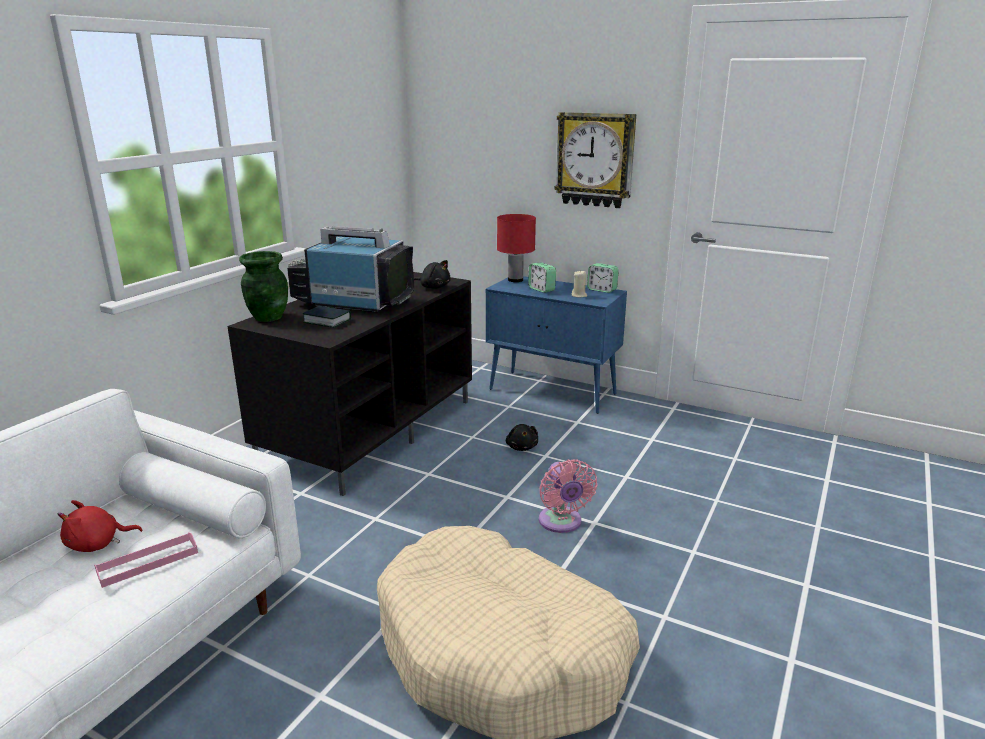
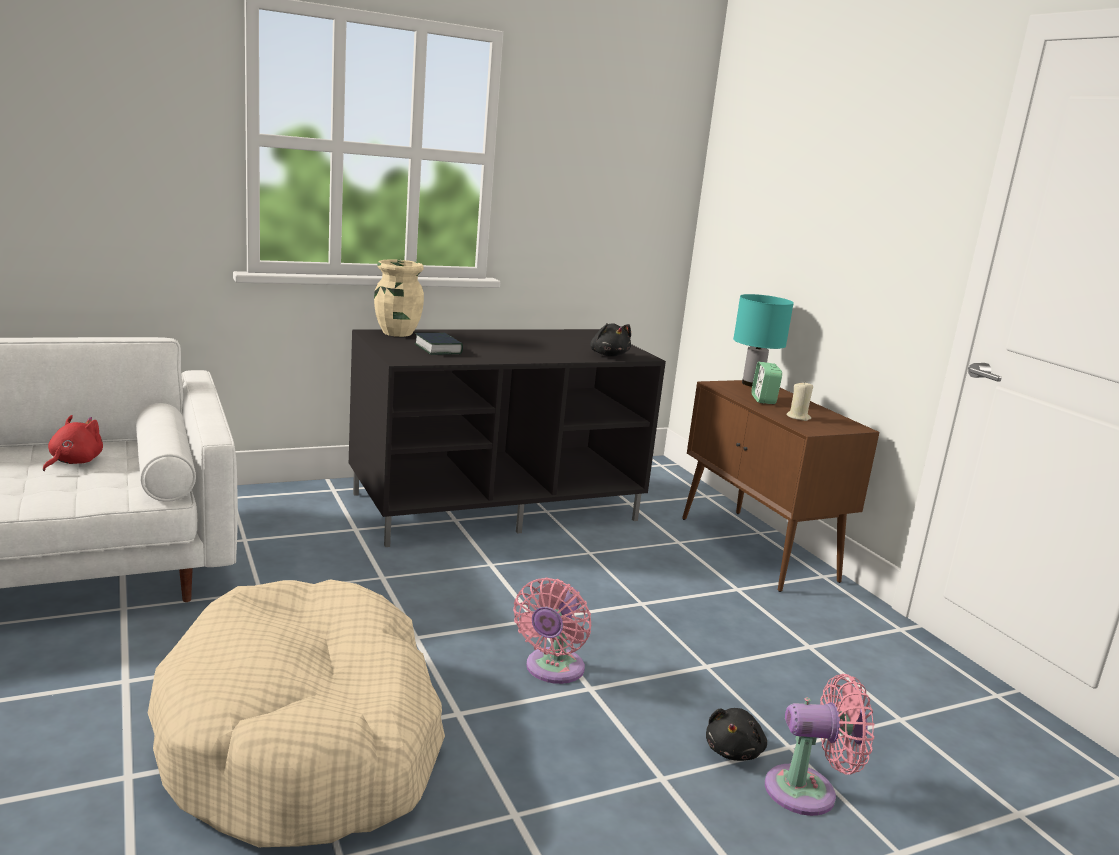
camera: 35 degrees right, 5 degrees down
red plush toy [58,500,143,552] -> red plush toy turned 90 degrees clockwise [43,415,103,471]
pink tray [94,532,198,588] -> none
green vase [239,251,288,322] -> beige vase [374,259,424,337]
television [287,226,414,312] -> none
blue cabinet [486,276,627,414] -> brown cabinet [682,380,880,592]
red table lamp [497,214,536,282] -> turquoise table lamp [733,294,794,387]
black plush toy [506,424,538,451] -> black plush toy moved to [706,708,767,761]
wall clock [554,112,636,208] -> none
alarm clock [587,263,619,293] -> none
none -> pink fan [765,674,874,816]

